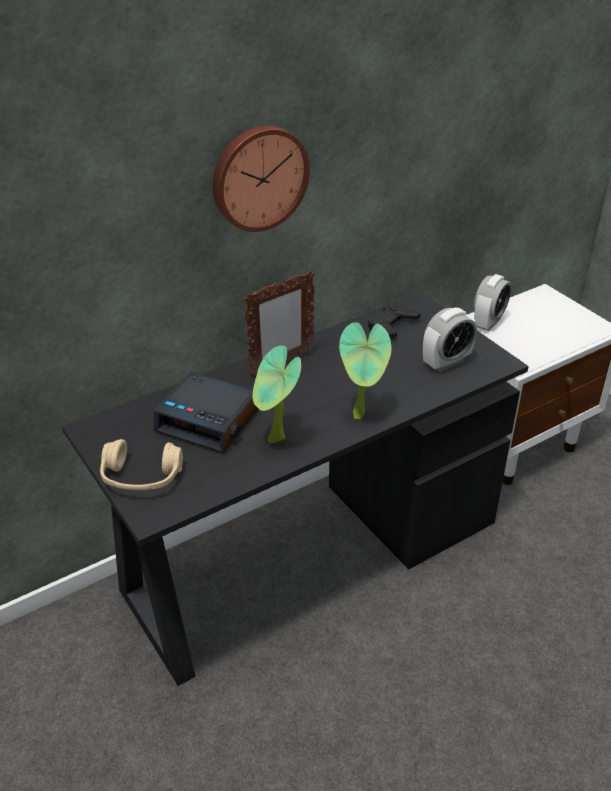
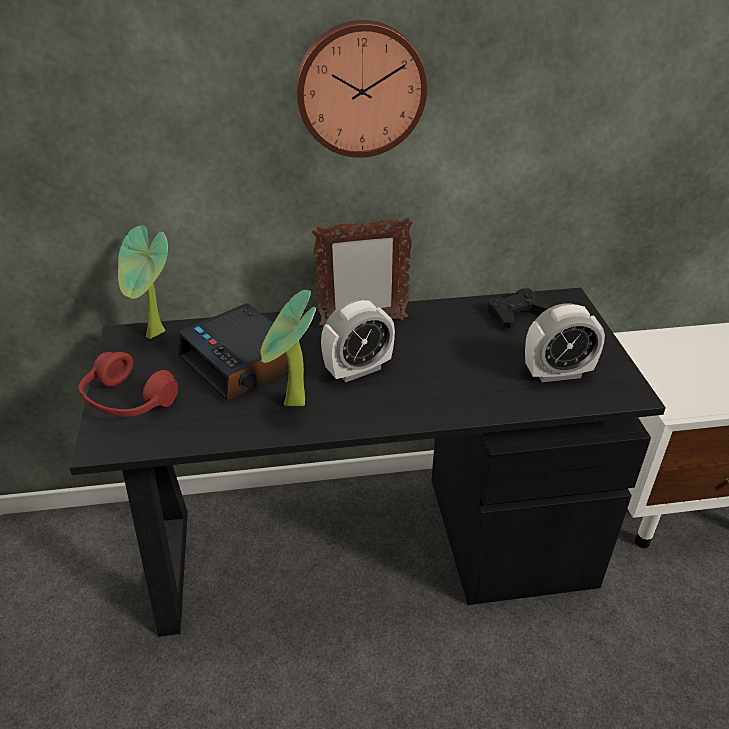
camera: 25 degrees right, 0 degrees up
beige headphones [100,439,183,490] -> red headphones [79,352,178,417]
potted plant [339,322,391,419] -> potted plant moved to [118,226,168,339]
alarm clock [473,274,511,331] -> alarm clock moved to [321,300,395,382]

